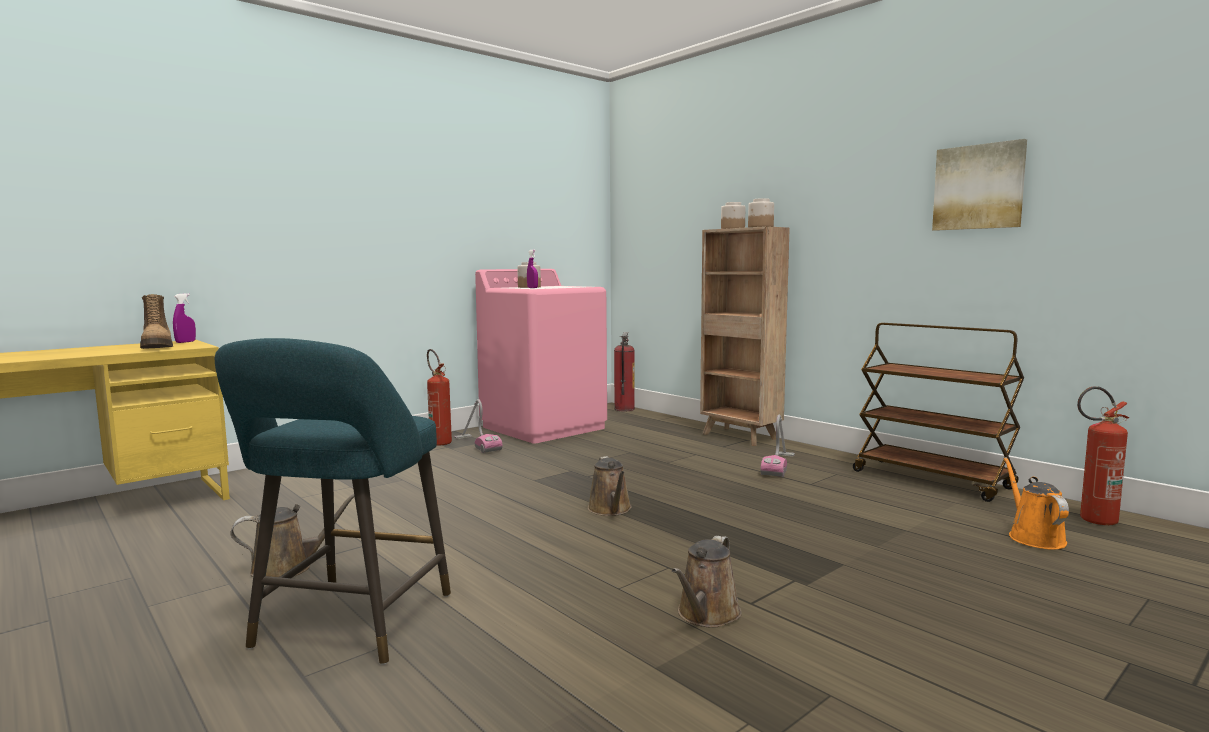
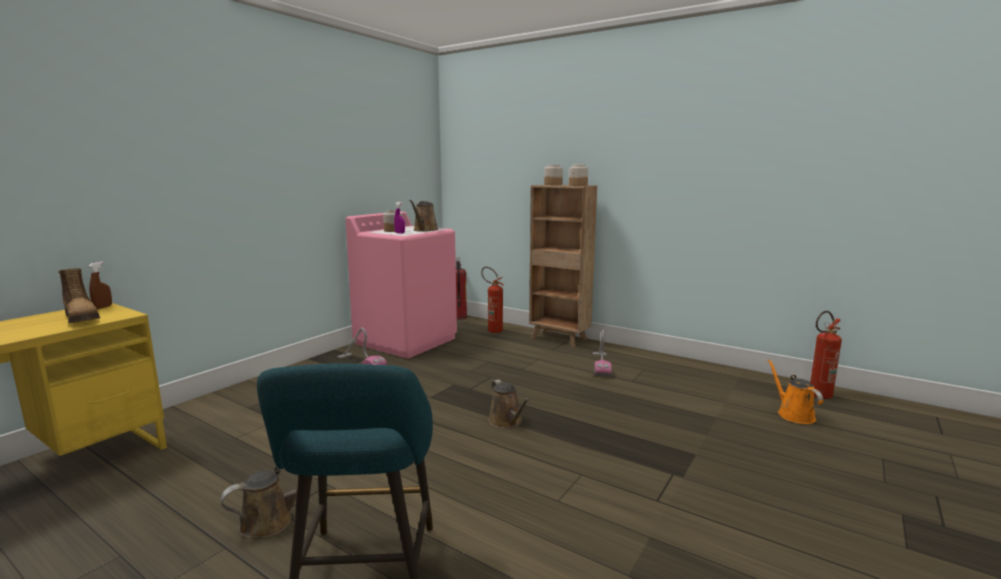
camera: 15 degrees left, 5 degrees up
purple spray bottle [173,293,196,343] -> brown spray bottle [89,262,112,309]
fire extinguisher [427,349,452,445] -> fire extinguisher moved to [481,267,504,333]
brown watering can [672,536,742,627] -> brown watering can moved to [409,200,438,232]
brown cart [853,323,1024,502] -> none
picture [932,139,1027,231] -> none

